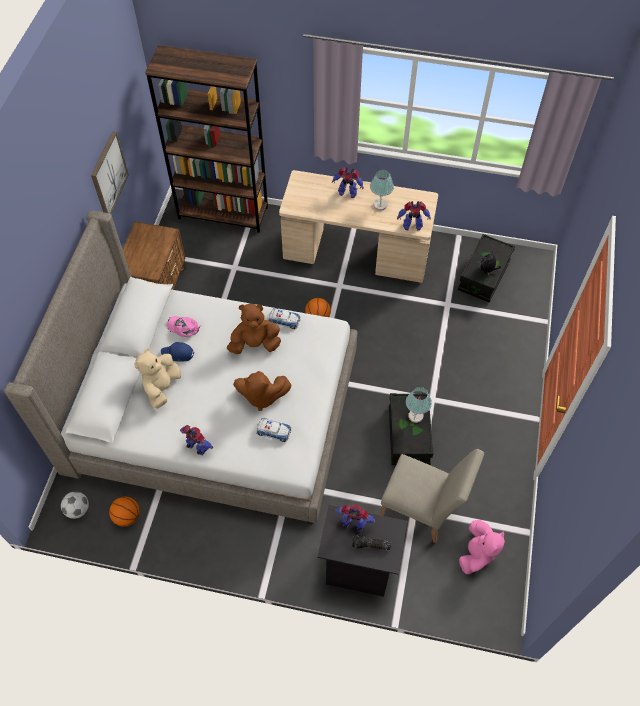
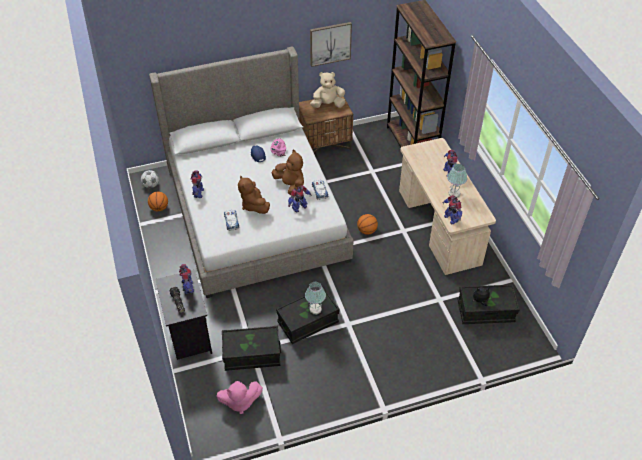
camera: 60 degrees right, 10 degrees down
beige plush toy [135,348,181,408] -> beige plush toy moved to [310,72,346,108]
beige chair [380,449,484,543] -> black storage box [222,326,281,371]
none -> toy robot [288,185,312,213]

